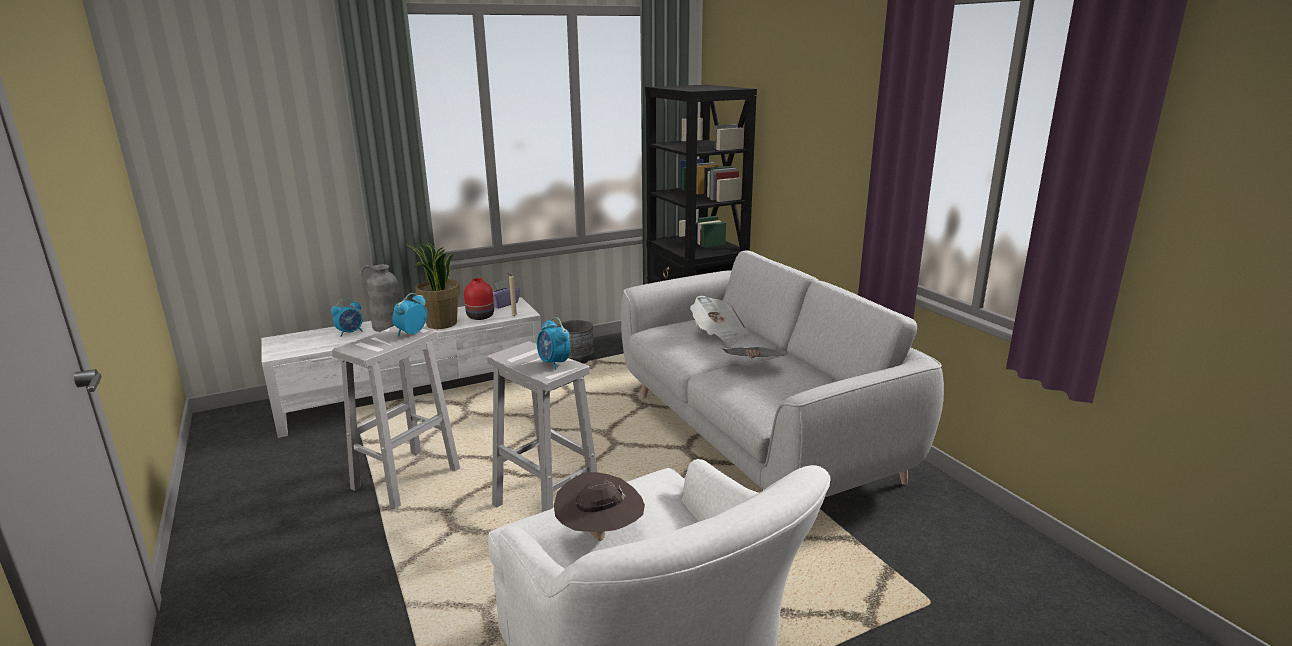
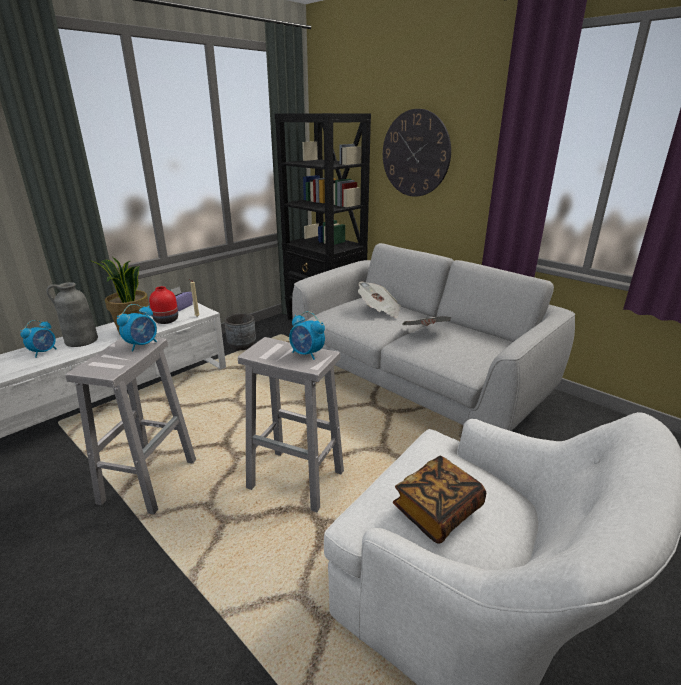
camera: 20 degrees left, 5 degrees up
alarm clock [392,293,427,337] -> alarm clock turned 150 degrees counterclockwise [117,304,157,352]
brown hat [554,472,645,541] -> book [393,456,486,544]
none -> wall clock [383,109,451,197]

